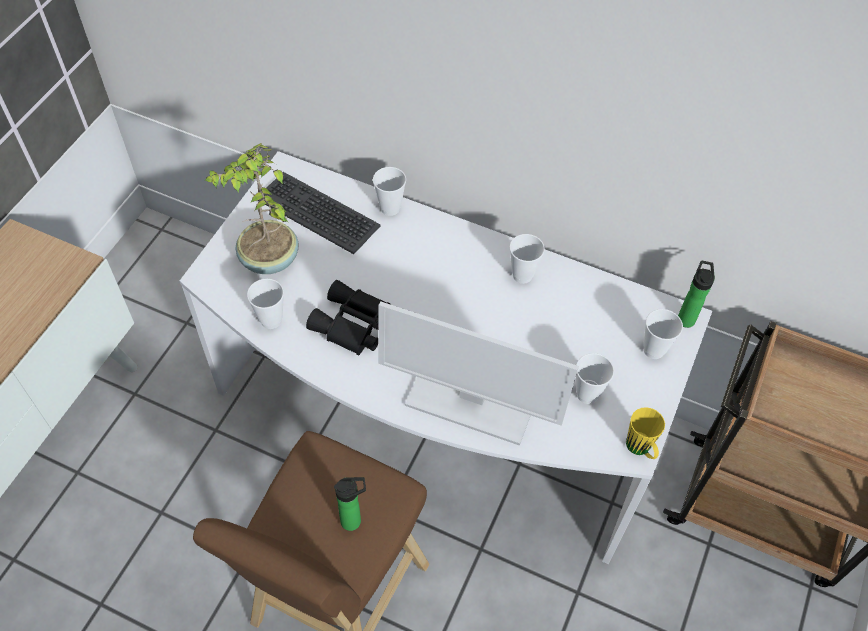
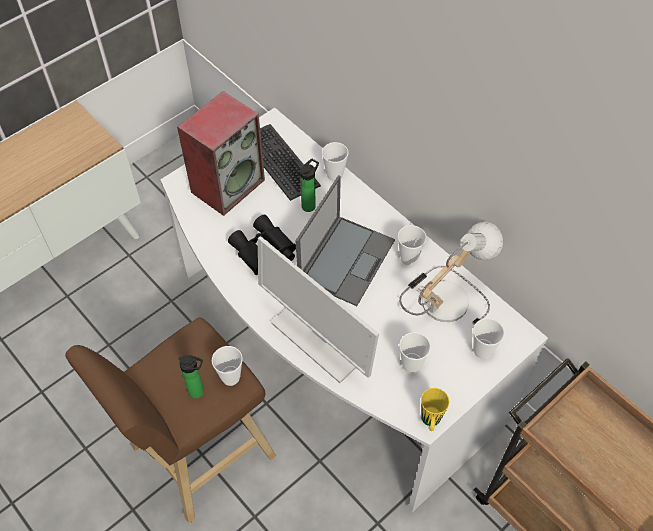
camera: 25 degrees right, 0 degrees up
potted plant [204,143,298,274] -> speaker [177,91,265,216]
cup [247,279,284,329] -> cup moved to [212,346,243,386]
bottle [678,261,715,328] -> bottle moved to [300,159,319,212]
none -> laptop [295,175,395,306]
none -> table lamp [399,222,503,325]

